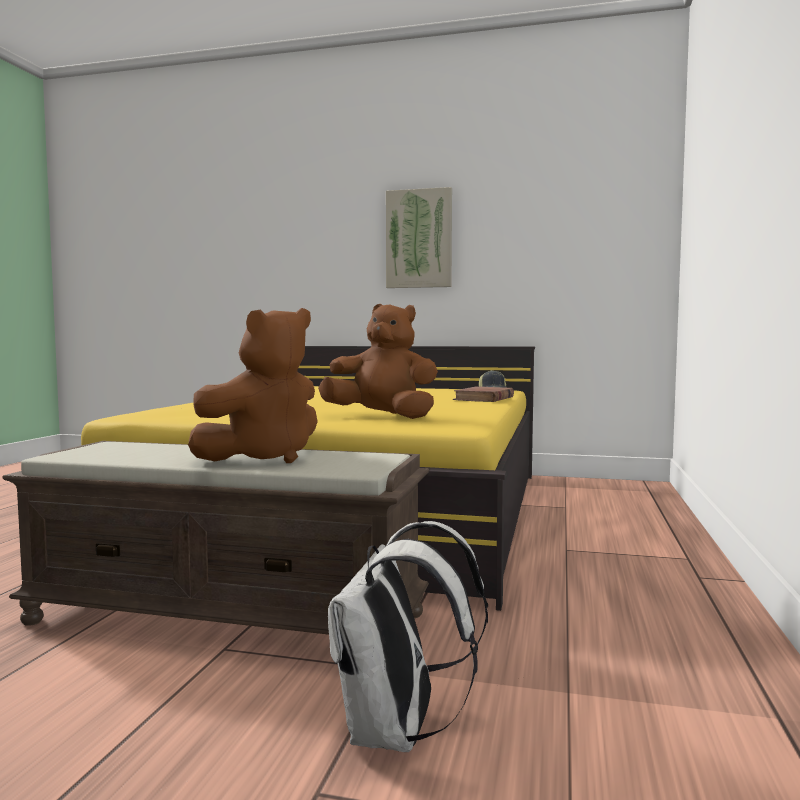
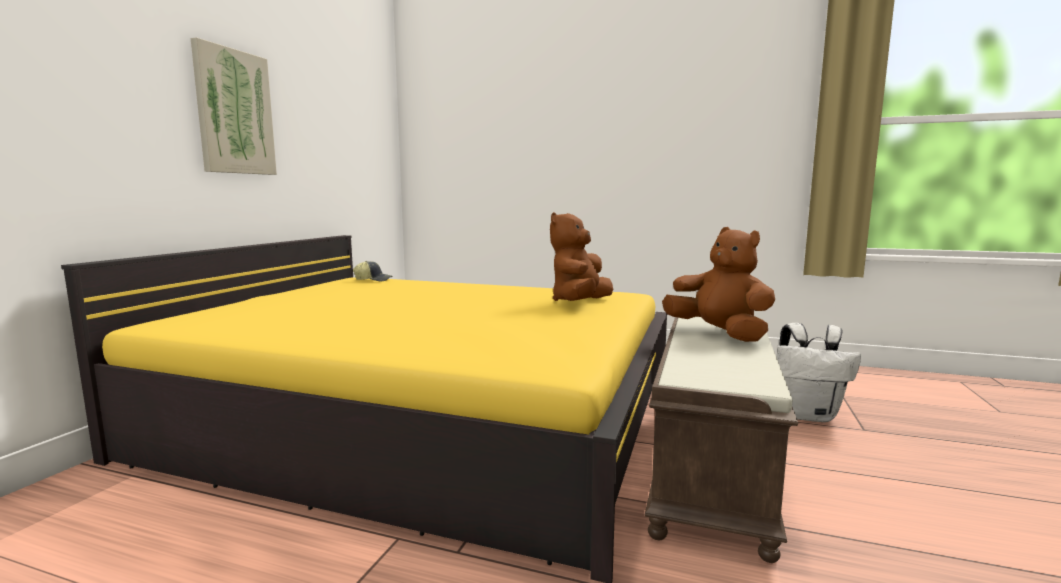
camera: 85 degrees left, 5 degrees up
brown book [453,387,514,402] -> none

